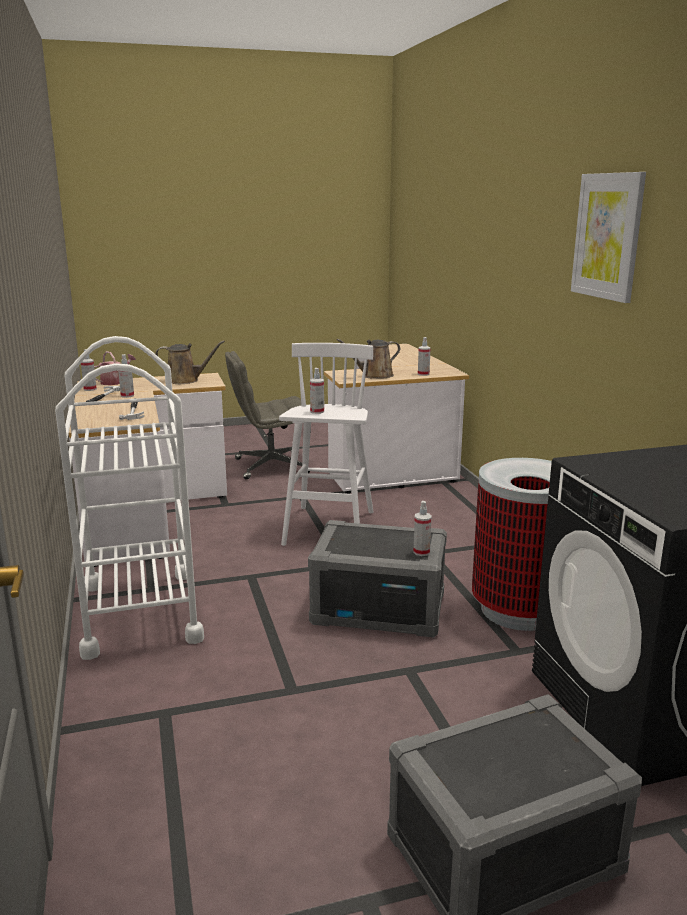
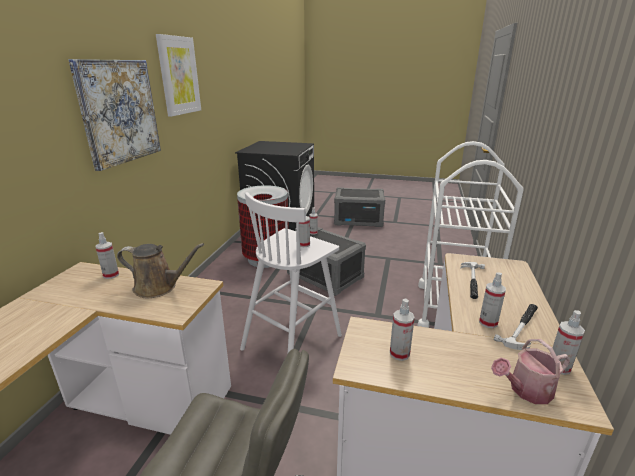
camera: 150 degrees left, 5 degrees up
brown watering can [155,341,225,384] -> spray bottle [390,299,415,361]
none -> picture [68,59,161,171]

